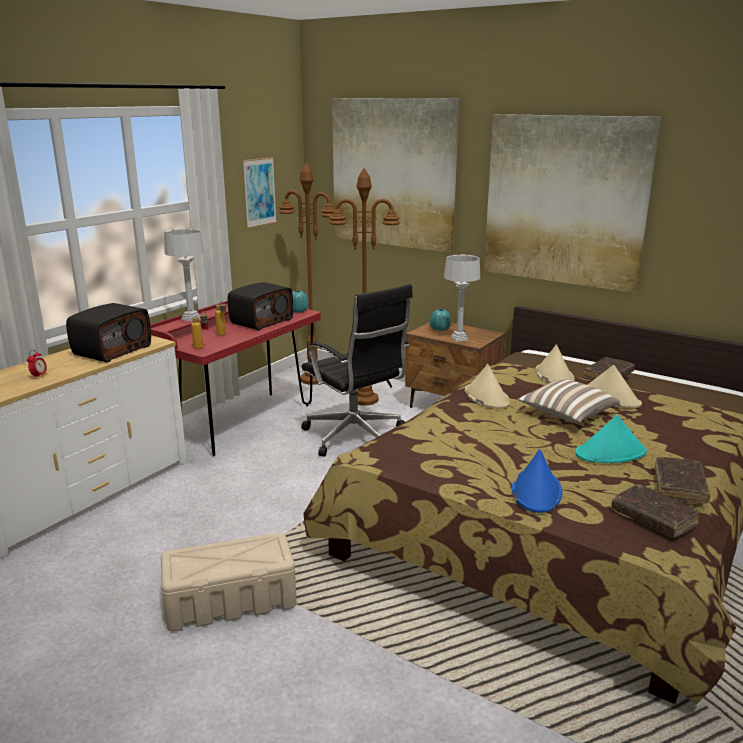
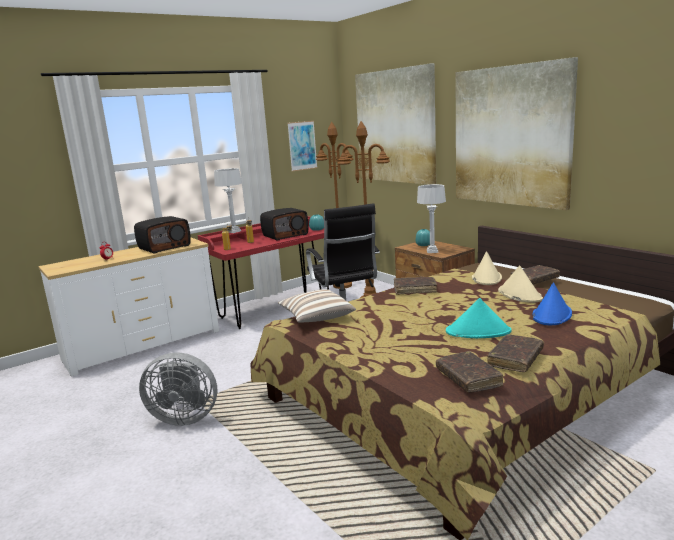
camera: 20 degrees right, 5 degrees down
beige storage box [161,532,297,631] -> grey fan [139,352,217,426]
beige hat [465,364,510,409] -> brown book [394,277,437,295]
blue hat [512,449,562,513] -> blue hat moved to [533,282,572,325]
pillow [518,379,620,423] -> pillow moved to [278,289,356,323]

